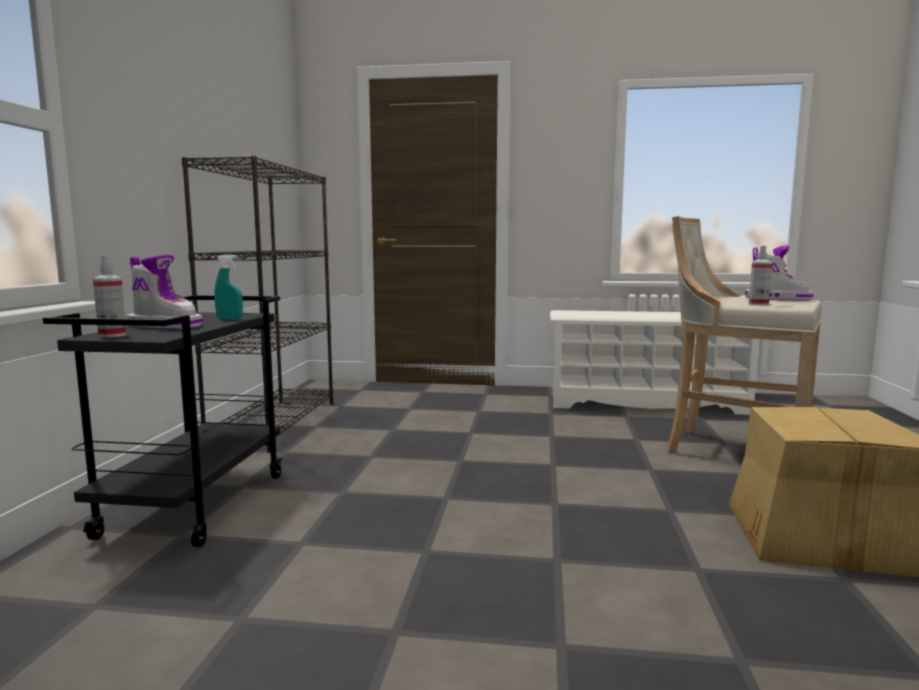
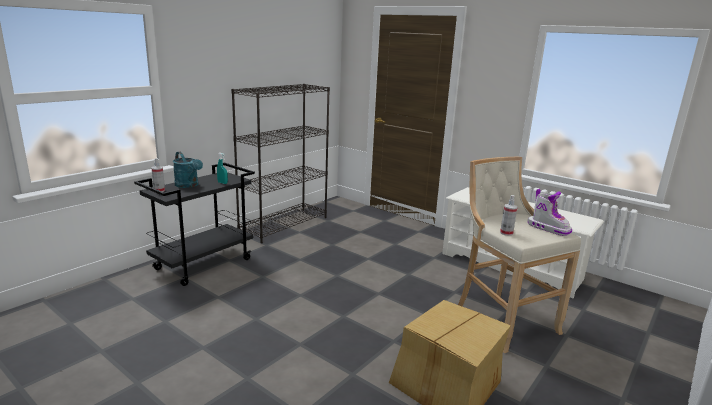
camera: 30 degrees right, 10 degrees up
boot [126,255,203,329] -> turquoise watering can [173,152,203,188]

